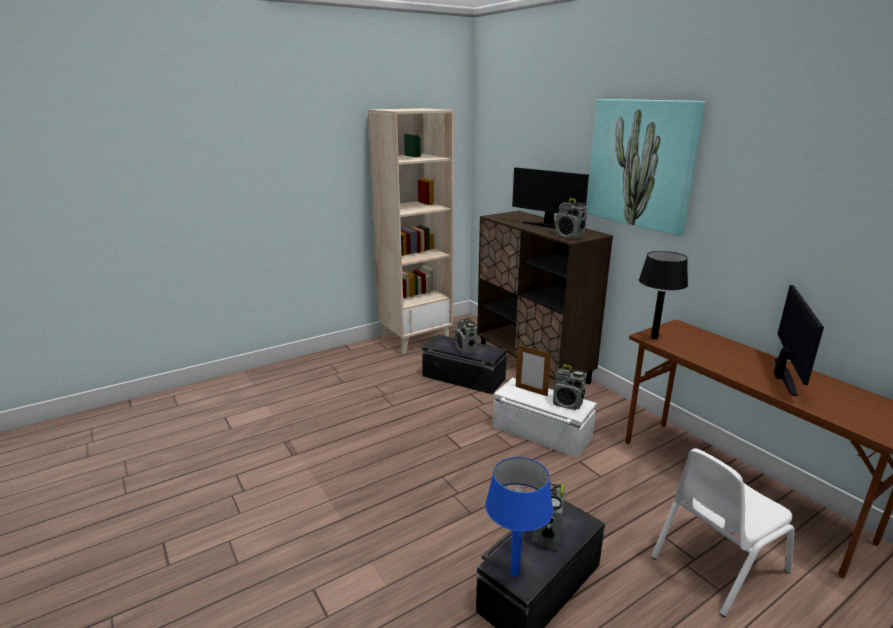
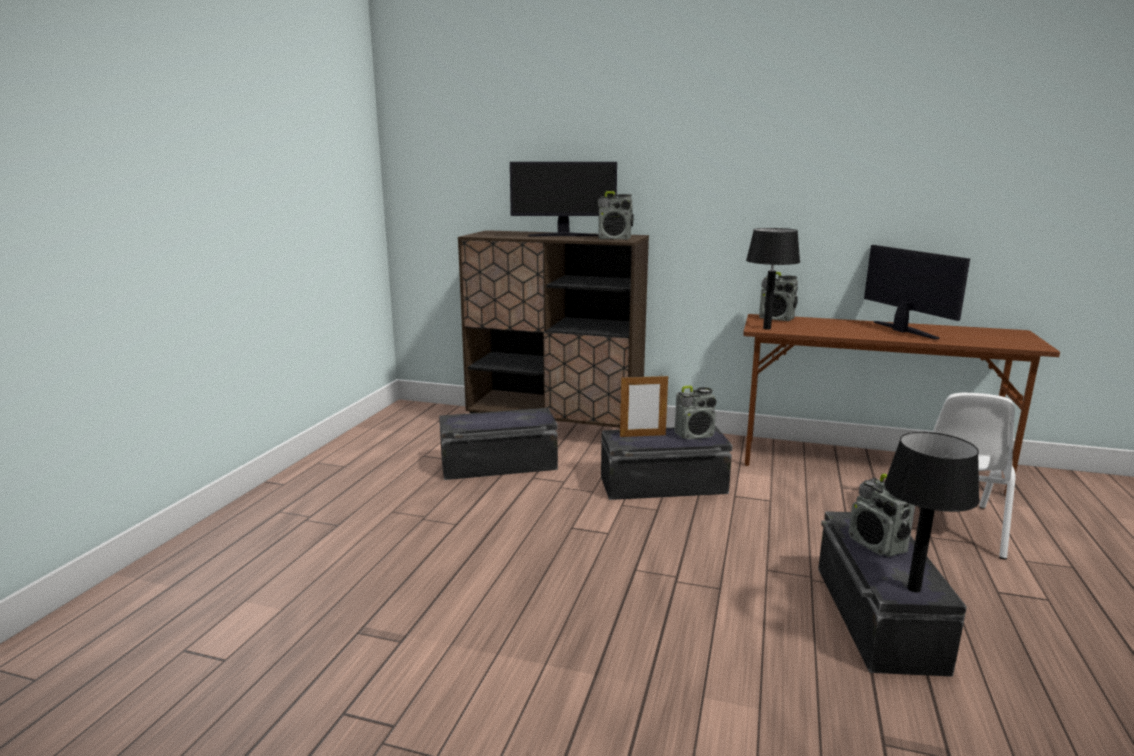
camera: 40 degrees left, 5 degrees down
beige bookcase [368,108,454,354] -> none
radio [455,317,477,354] -> radio moved to [759,272,798,321]
blue table lamp [485,457,553,577] -> black table lamp [884,432,980,592]
white storage box [493,378,597,458] -> black storage box [601,426,732,500]
picture [586,99,705,236] -> none

